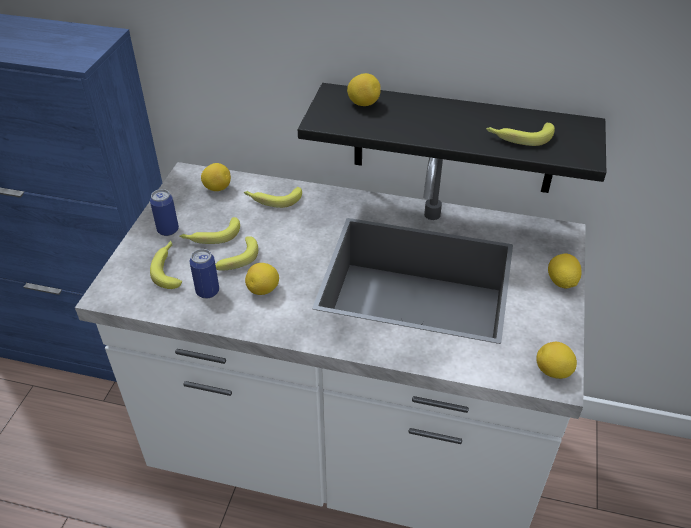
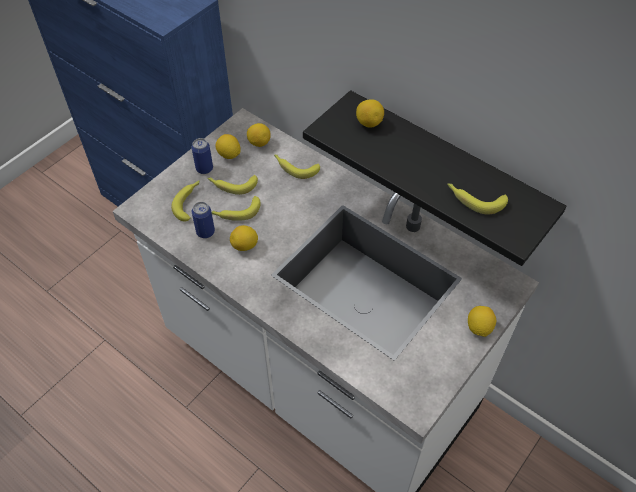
camera: 25 degrees right, 10 degrees up
lemon [536,342,577,379] -> lemon moved to [216,134,241,159]

